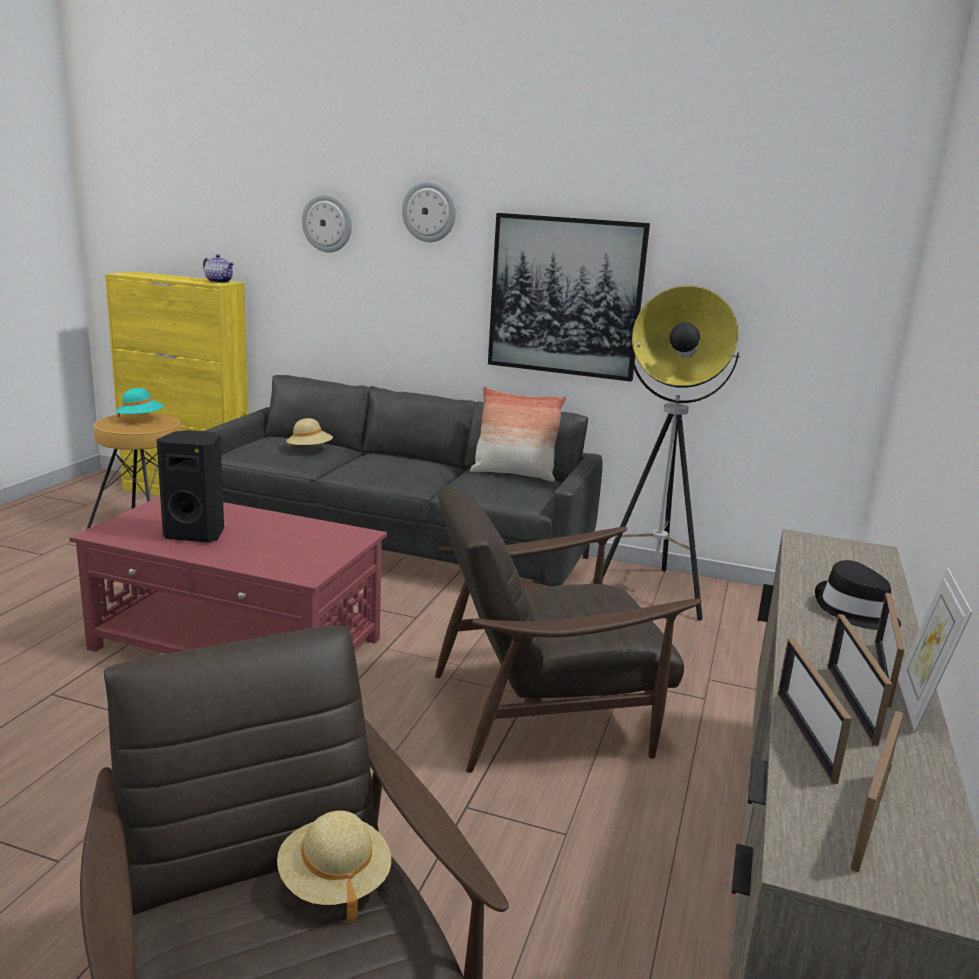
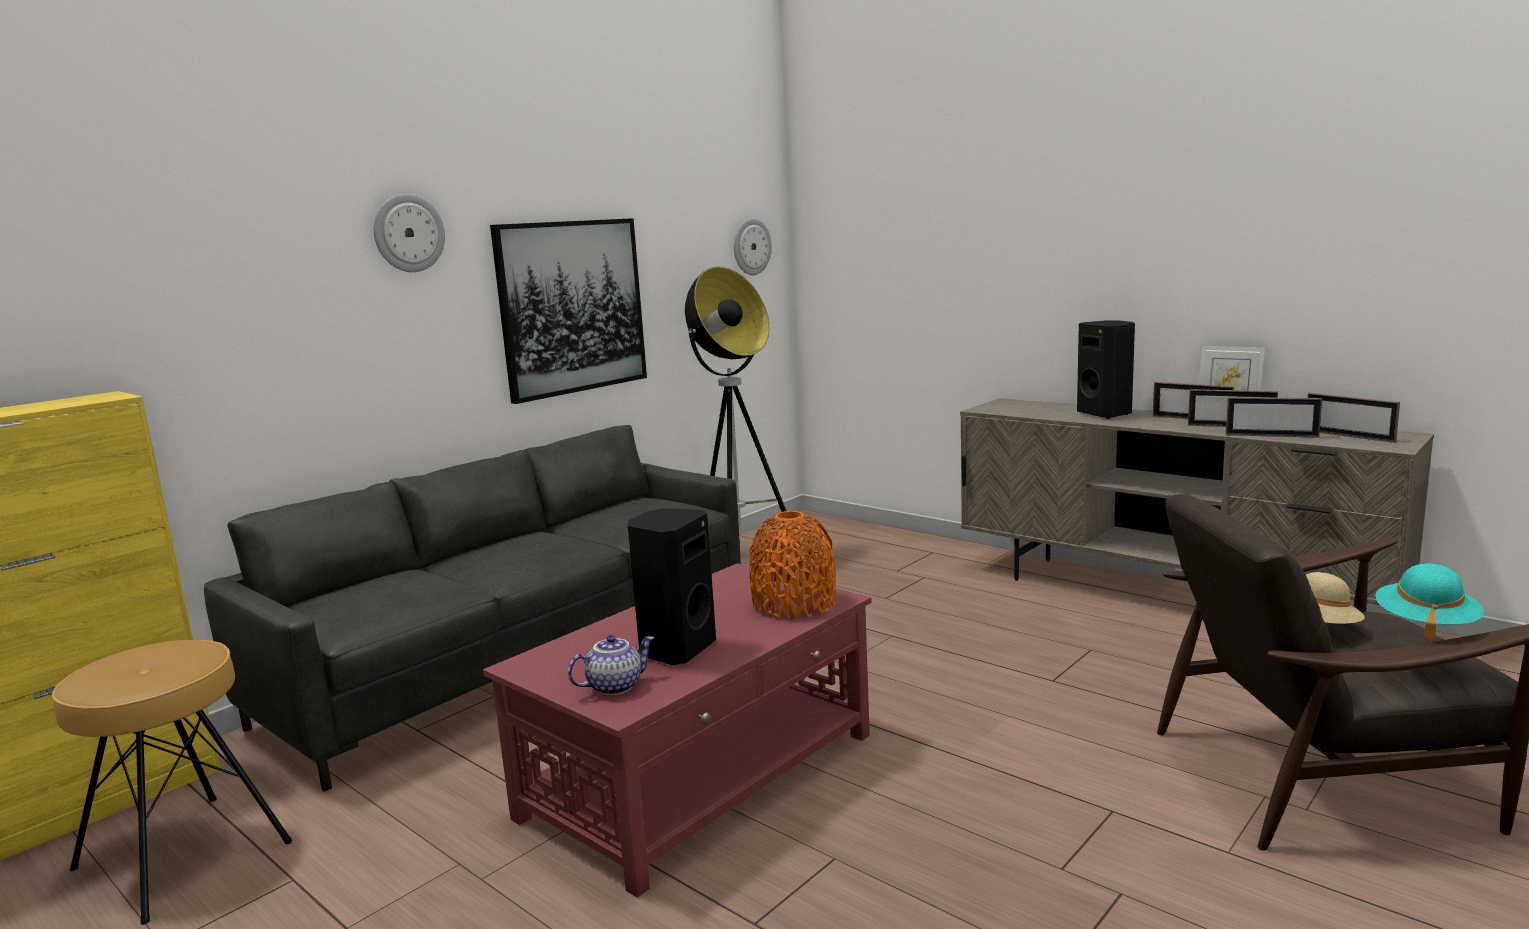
camera: 65 degrees left, 5 degrees down
turquoise hat [116,388,164,418] -> turquoise hat moved to [1375,563,1484,643]
teapot [203,254,234,283] -> teapot moved to [568,635,654,695]
beige hat [286,418,333,448] -> none
wall clock [302,194,352,252] -> wall clock moved to [734,218,772,275]
brown armchair [435,485,702,773] -> none
pillow [470,387,566,482] -> none
black hat [815,560,901,630] -> black speaker [1077,320,1135,419]
none -> orange vase [749,511,836,619]

